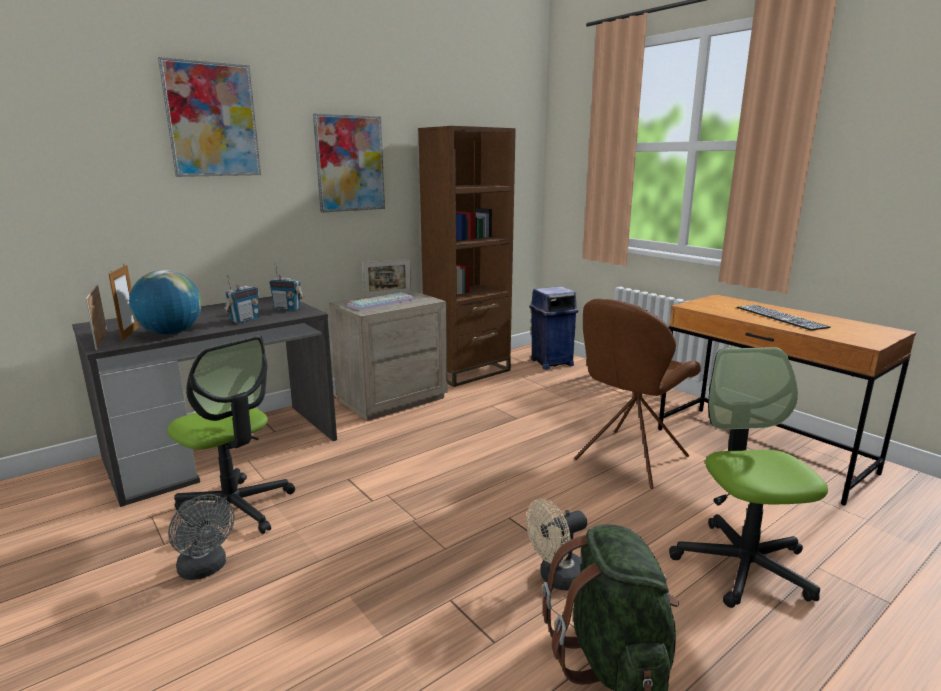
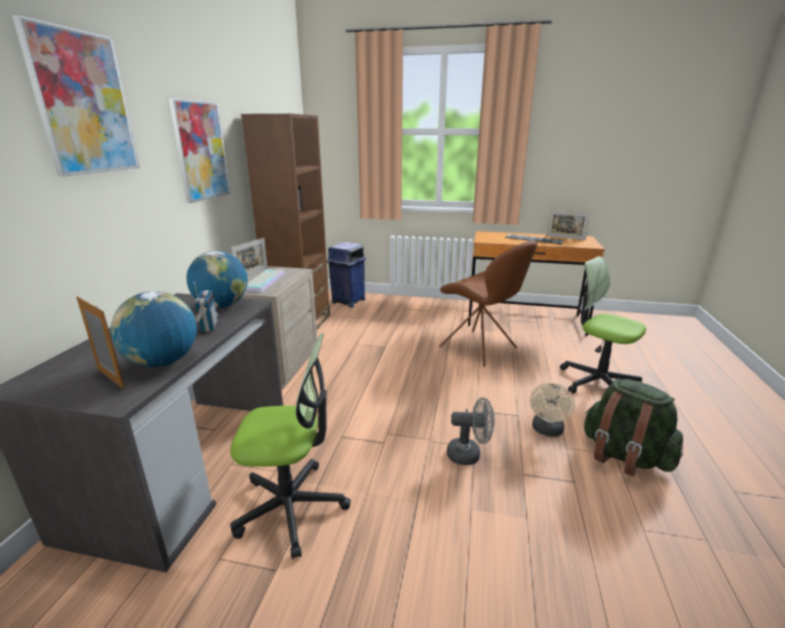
camera: 40 degrees left, 5 degrees up
picture frame [85,284,107,350] -> picture frame moved to [546,210,590,240]
grey fan [168,494,234,580] -> grey fan moved to [447,397,495,465]
radio [269,263,304,311] -> globe [186,251,248,308]
brown chair [574,299,701,489] -> brown chair turned 45 degrees counterclockwise [439,240,538,367]

